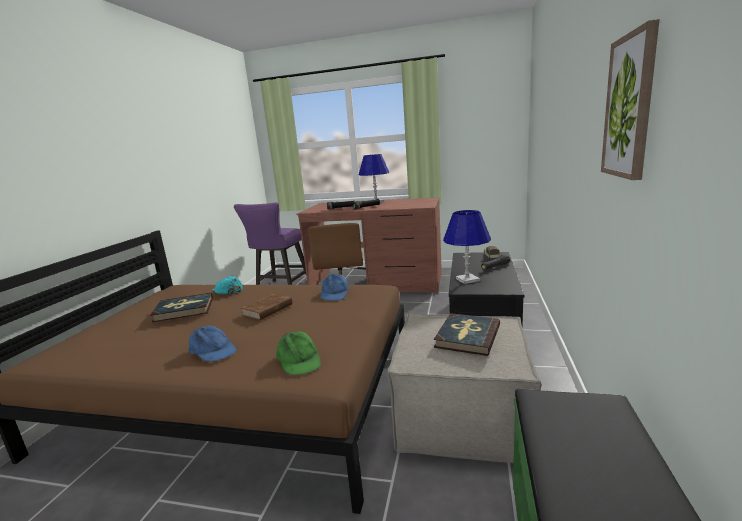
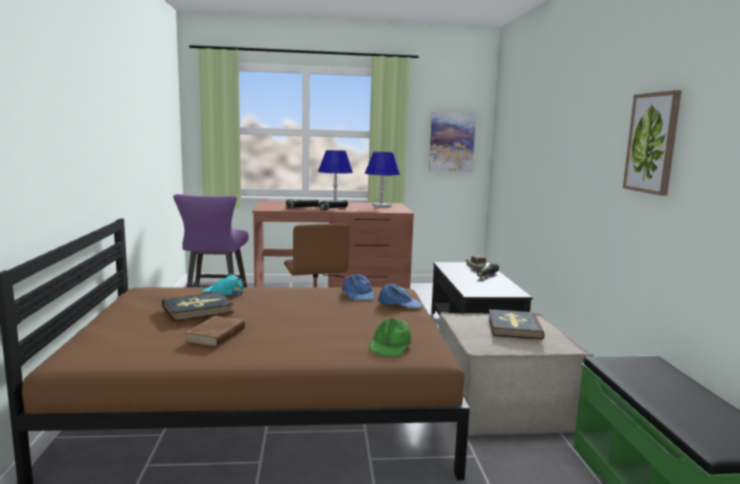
camera: 20 degrees left, 5 degrees down
blue cap [189,325,236,362] -> blue cap moved to [378,283,423,308]
brown book [241,294,293,320] -> brown book moved to [185,316,245,347]
green cap [276,331,321,375] -> green cap turned 60 degrees clockwise [369,318,412,357]
blue table lamp [443,210,491,284] -> blue table lamp moved to [365,152,400,207]
none -> picture [429,112,476,172]

